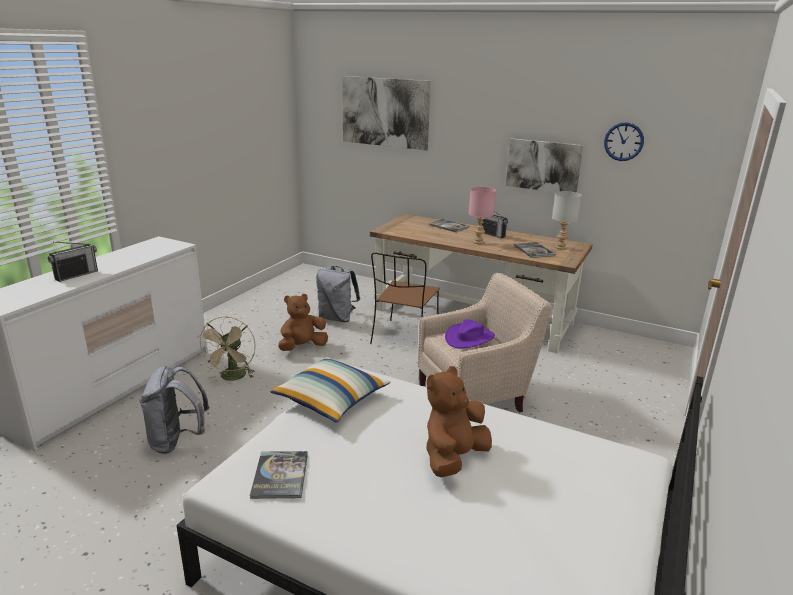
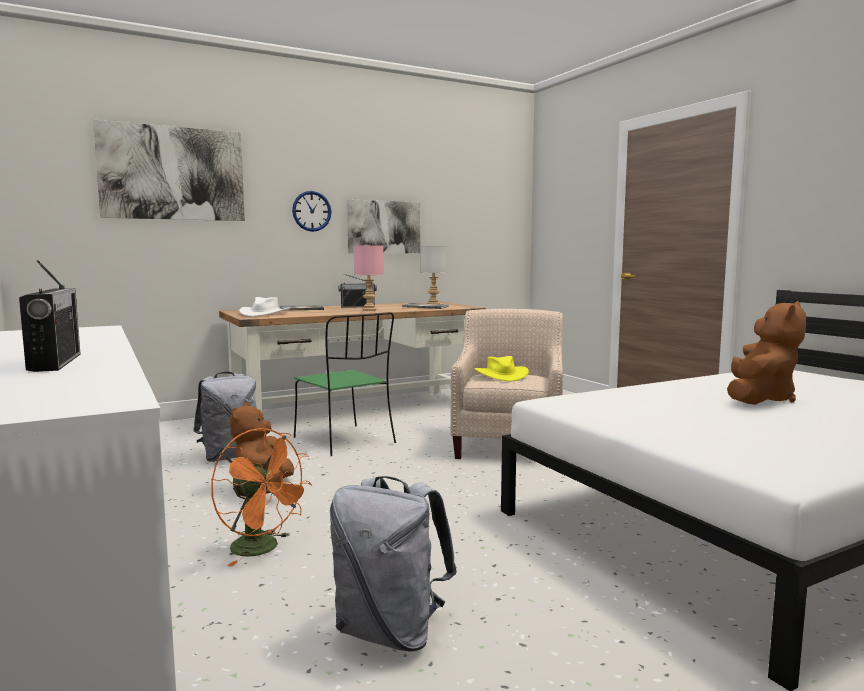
camera: 55 degrees left, 15 degrees down
beige fan [197,316,256,381] -> orange fan [211,428,312,567]
book [250,451,308,499] -> none
pillow [270,357,390,423] -> none
brown chair [370,252,440,344] -> green chair [294,312,396,456]
brown plush toy [426,366,492,477] -> brown plush toy turned 135 degrees counterclockwise [727,301,806,405]
purple hat [445,319,495,348] -> yellow hat [474,356,529,381]
wall clock [604,122,644,161] -> wall clock moved to [292,191,331,232]
none -> white hat [239,297,290,317]

